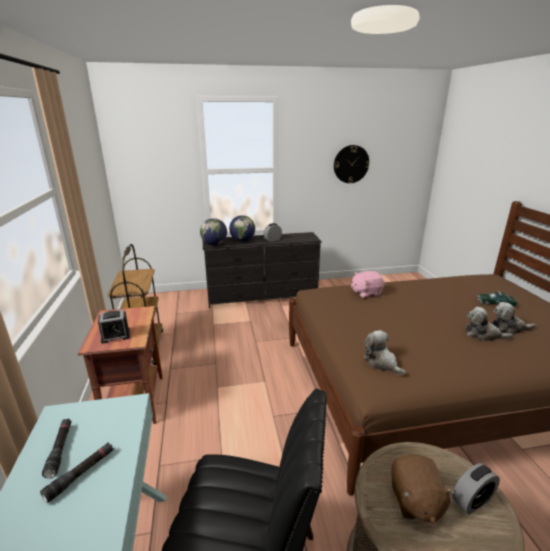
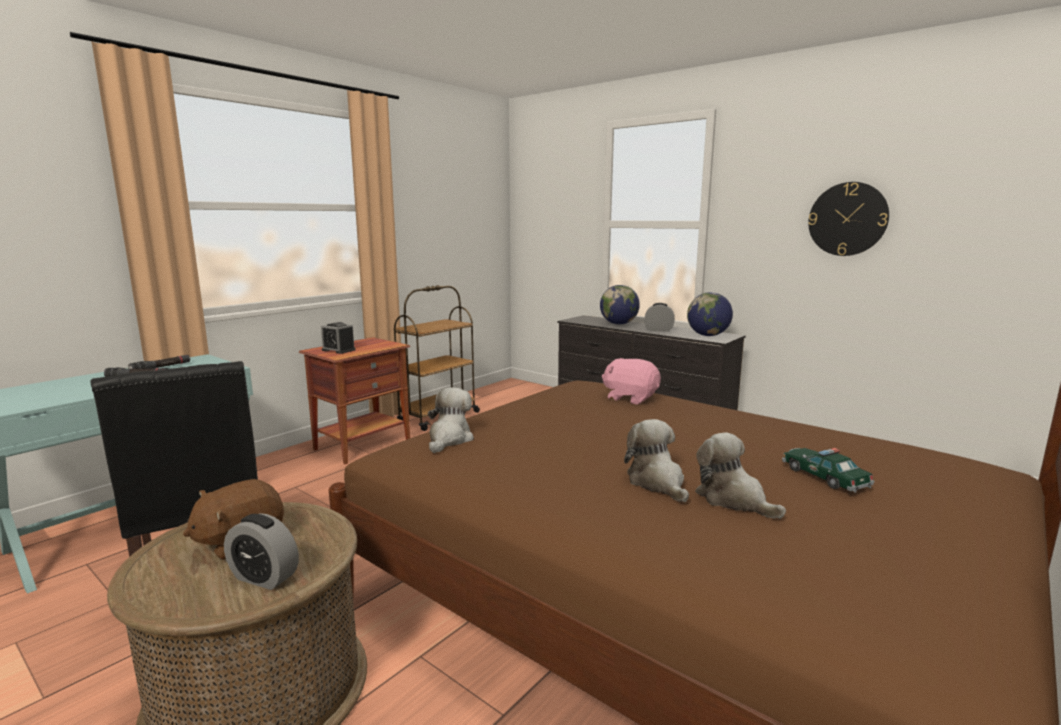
camera: 50 degrees right, 10 degrees down
globe [200,218,227,245] -> globe moved to [687,292,733,336]

